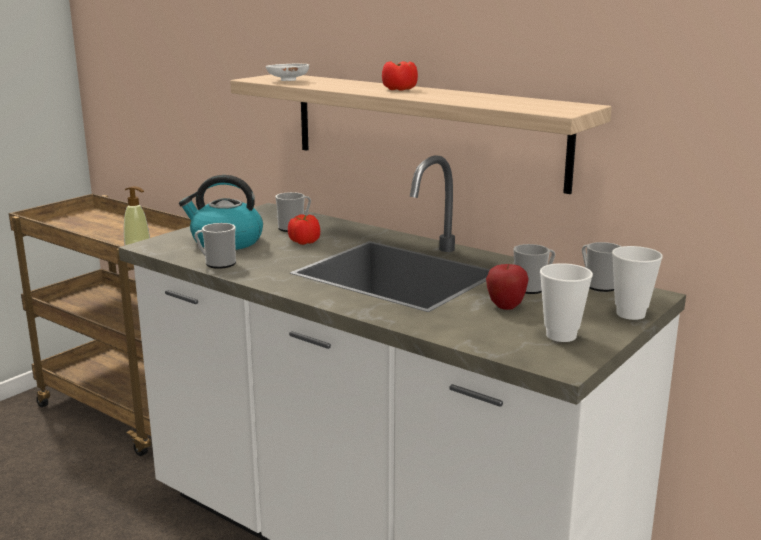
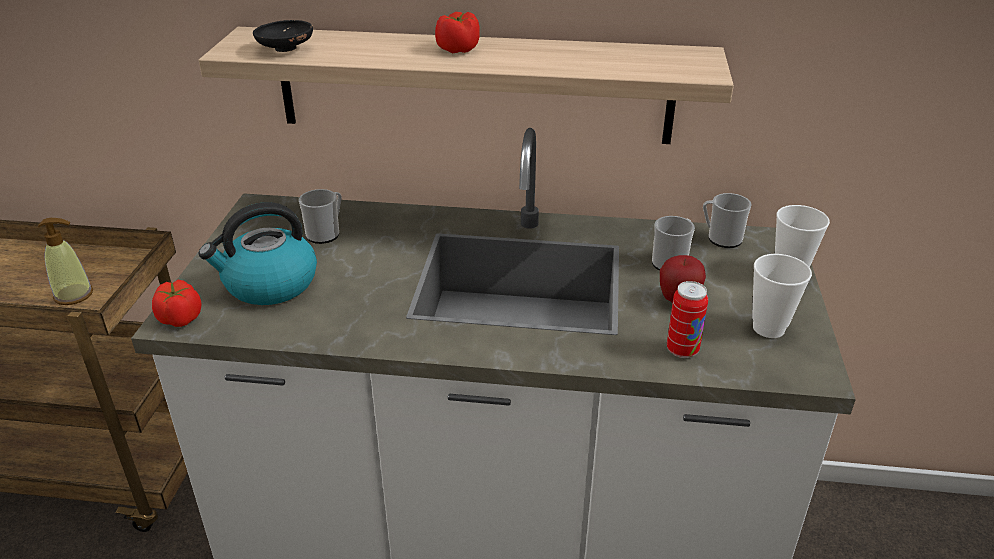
camera: 30 degrees left, 15 degrees up
mug [195,223,236,269] -> none
white bowl [266,63,309,81] -> black bowl [253,20,313,52]
tomato [288,214,320,245] -> tomato moved to [152,280,201,327]
none -> can [667,281,708,358]

